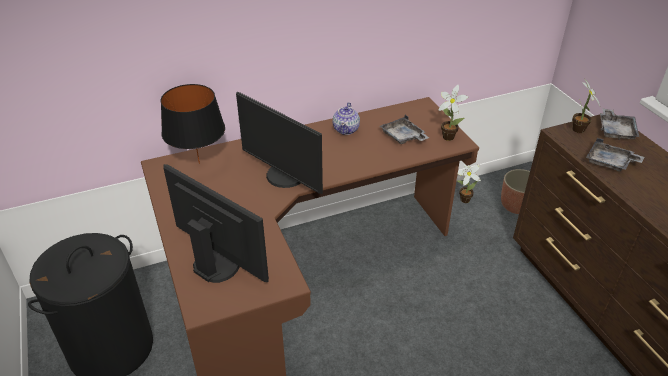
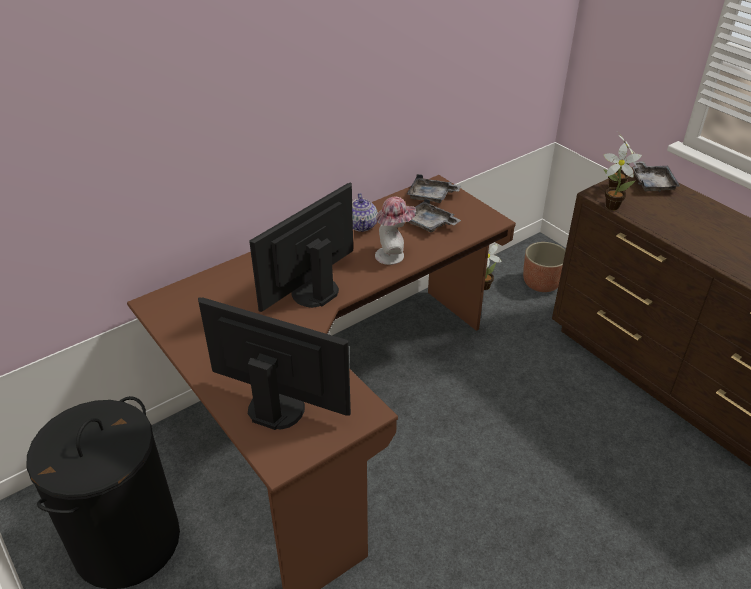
camera: 15 degrees left, 0 degrees up
black table lamp [161,84,225,164] -> none
monitor [236,92,323,194] -> monitor turned 105 degrees clockwise [249,183,353,312]
potted plant [439,85,469,141] -> potted plant moved to [603,143,642,210]
grey tray [586,138,644,172] -> grey tray moved to [407,174,461,203]
none -> hat [375,197,416,265]

